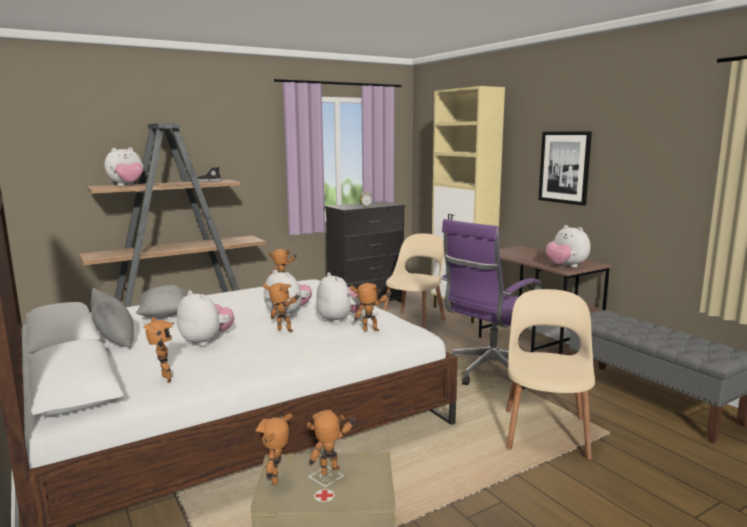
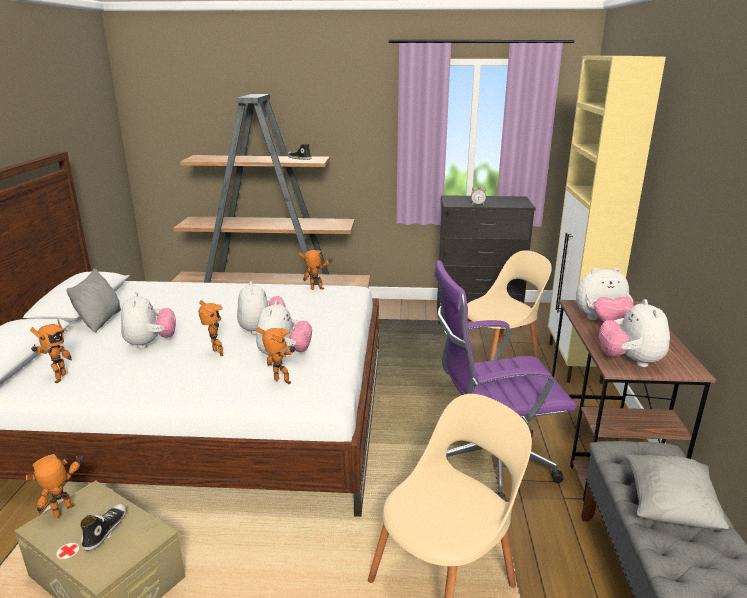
camera: 35 degrees right, 10 degrees up
plush toy [104,147,143,186] -> plush toy moved to [576,268,634,322]
grey pillow [136,285,187,318] -> grey pillow moved to [625,454,729,529]
toy robot [307,410,356,476] -> shoe [80,503,126,551]
picture [538,131,592,206] -> none

